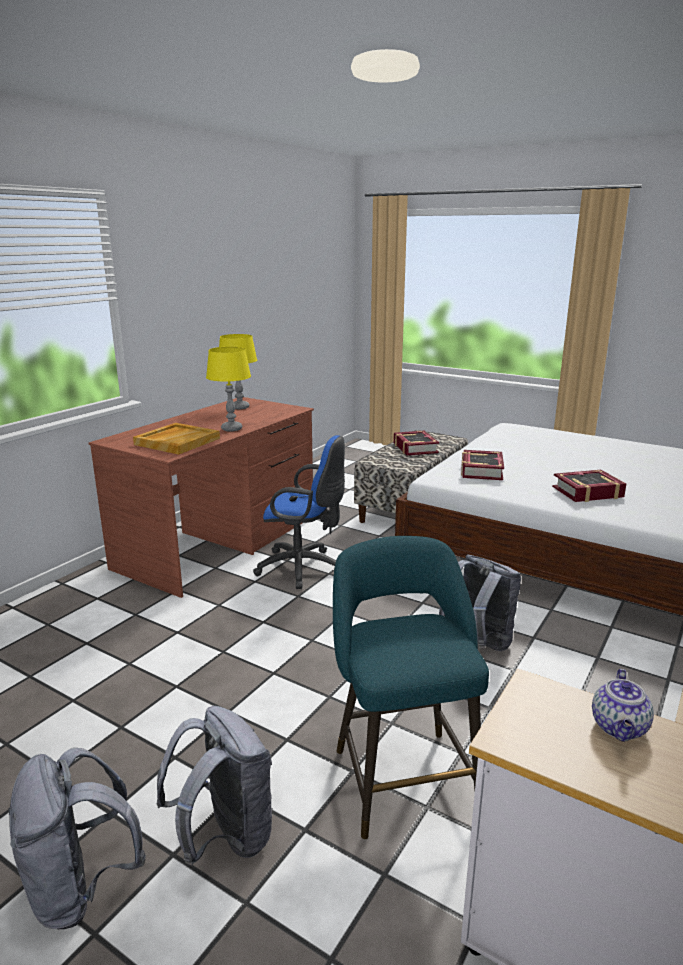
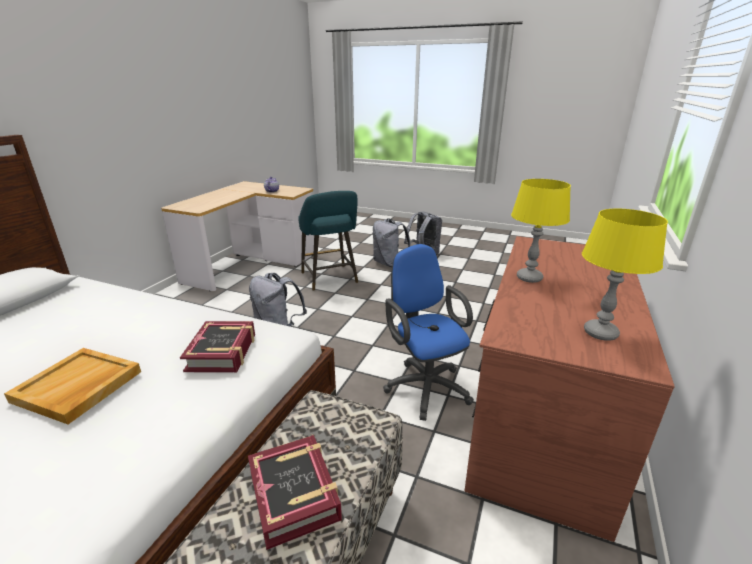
camera: 170 degrees right, 5 degrees up
beige tray [133,423,220,455] -> beige tray moved to [4,348,141,424]
blue office chair [253,435,345,589] -> blue office chair turned 60 degrees clockwise [383,244,474,421]
book [552,470,626,502] -> none

